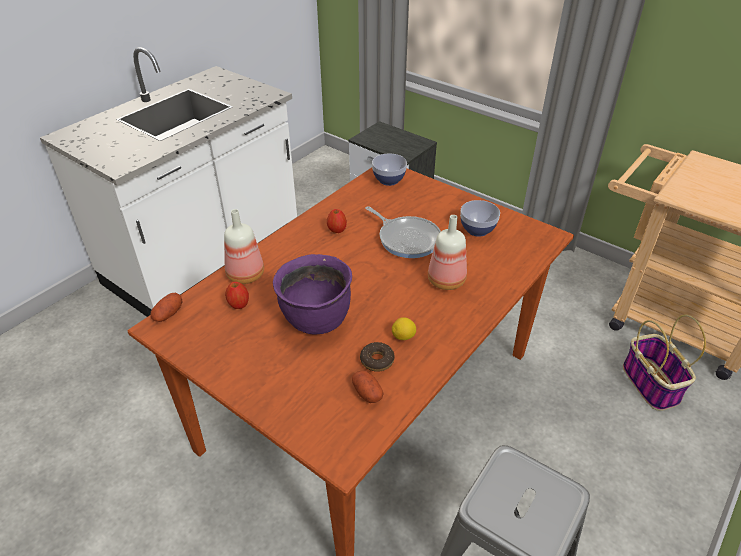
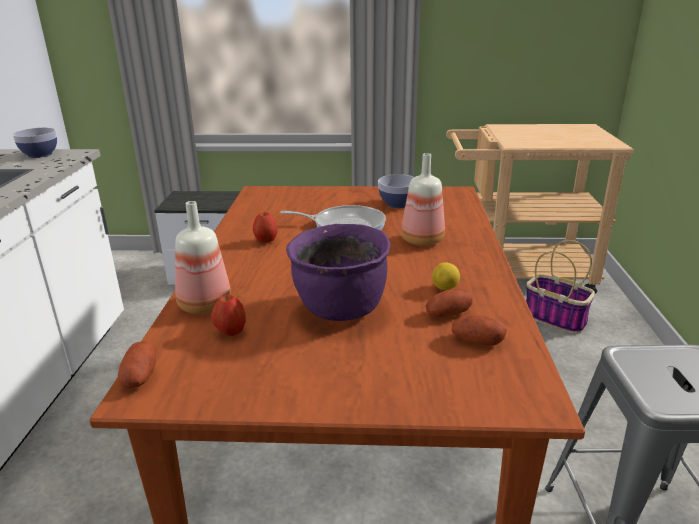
camera: 35 degrees left, 15 degrees down
donut [360,342,395,372] -> potato [425,288,473,317]
bowl [372,154,407,186] -> bowl moved to [12,127,57,158]

